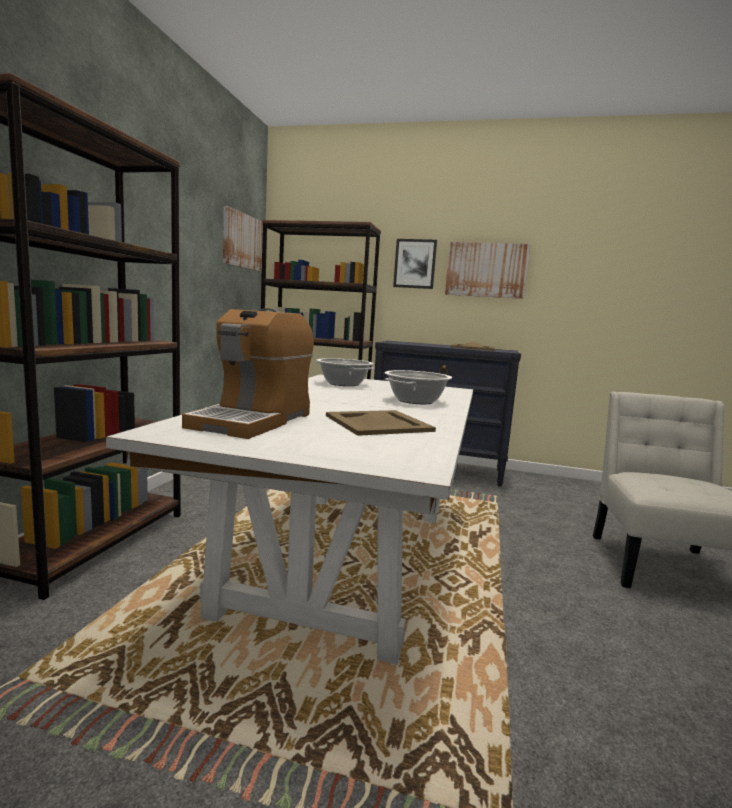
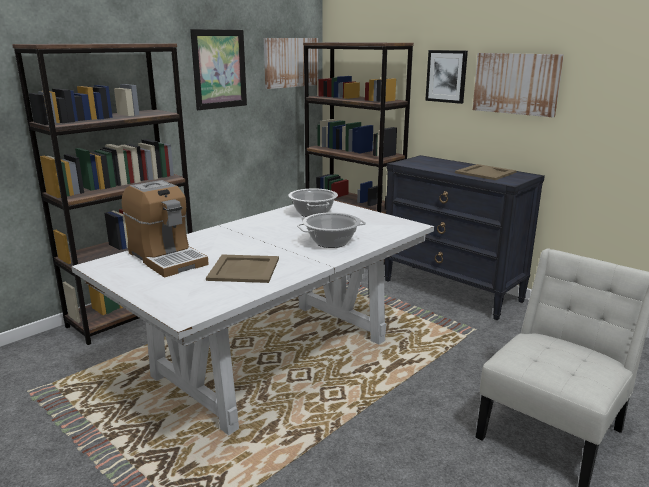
camera: 30 degrees right, 10 degrees up
coffee machine [182,308,314,439] -> coffee machine turned 90 degrees counterclockwise [122,180,209,277]
none -> picture [190,29,247,110]

